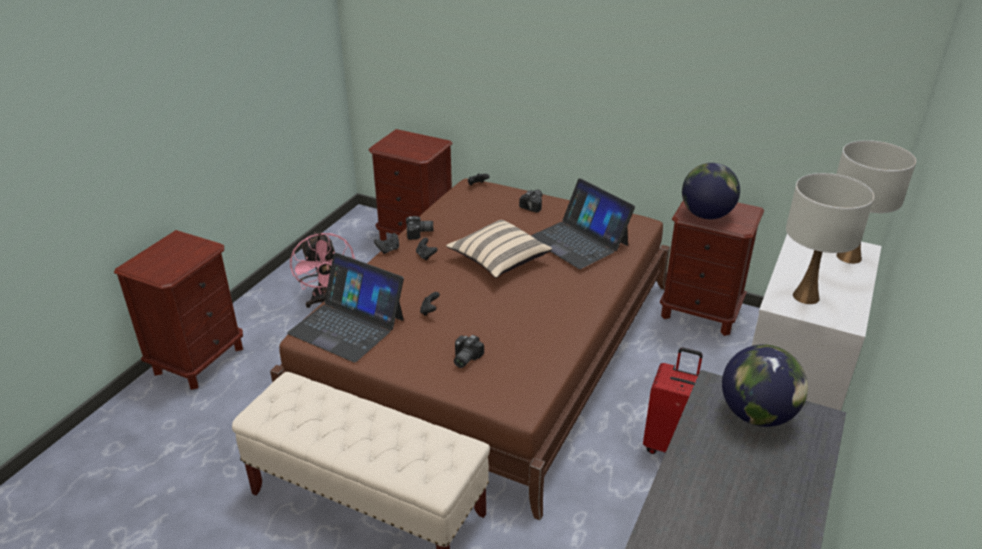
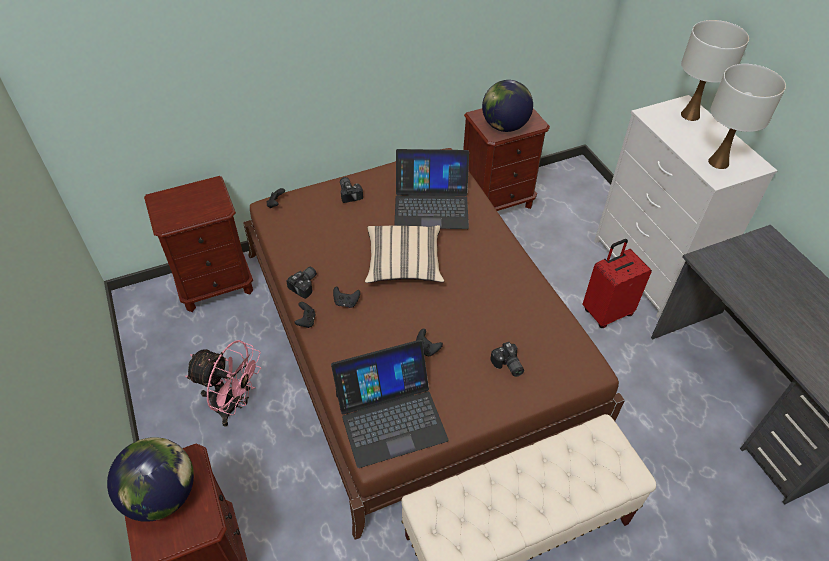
camera: 50 degrees left, 15 degrees up
globe [722,344,808,427] -> globe moved to [107,437,194,522]

